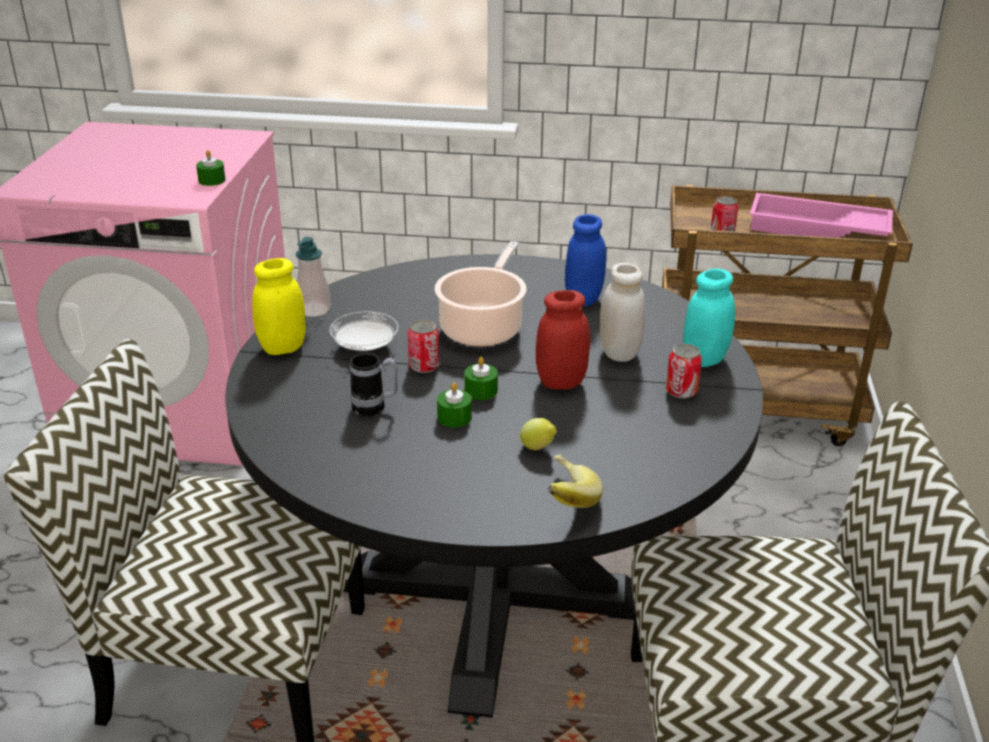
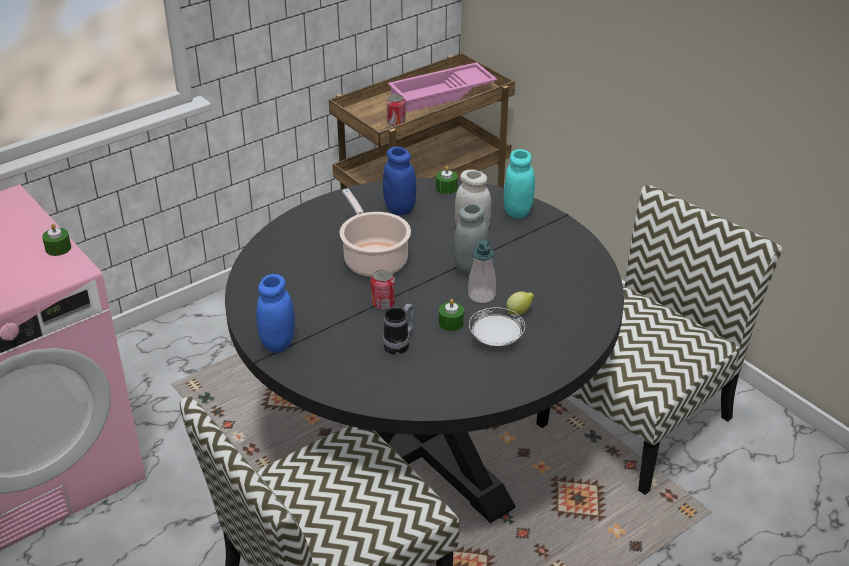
camera: 45 degrees left, 5 degrees up
yellow jar [252,258,306,355] -> blue jar [256,274,295,353]
soap dispenser [296,237,331,317] -> soap dispenser moved to [468,240,496,303]
white plate [330,311,398,351] -> white plate moved to [469,307,525,346]
green candle [464,357,498,400] -> green candle moved to [436,166,458,194]
red jar [536,290,590,389] -> grey jar [453,203,489,276]
banana [548,454,603,508] -> none
can [666,344,702,399] -> none

